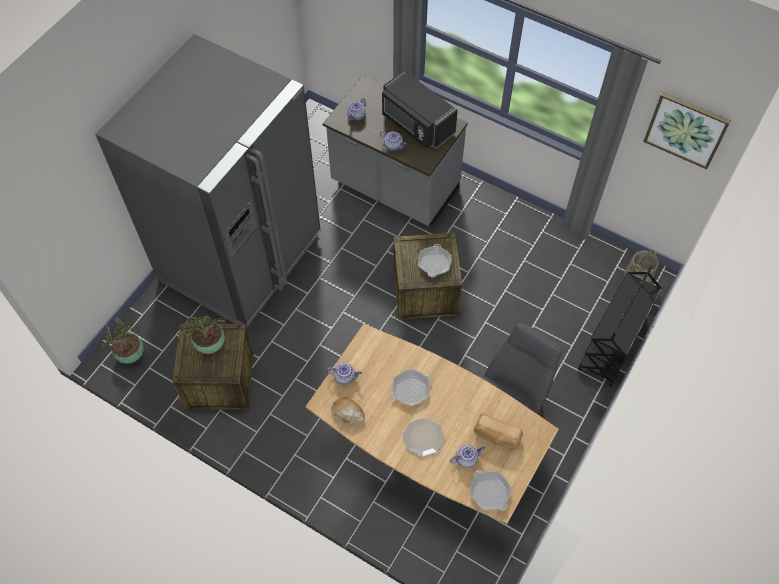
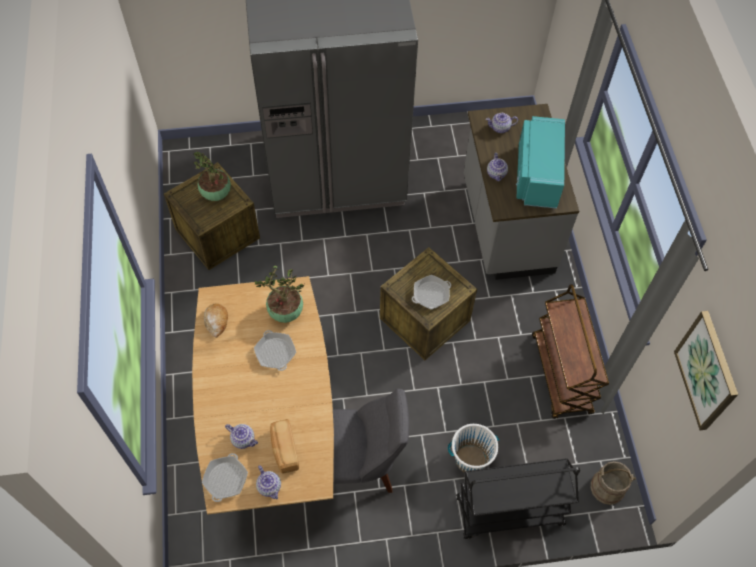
camera: 50 degrees right, 0 degrees up
potted plant [100,317,143,364] -> potted plant moved to [255,266,305,323]
teapot [327,363,362,384] -> teapot moved to [256,465,281,499]
black microwave [382,70,458,149] -> turquoise microwave [516,116,565,209]
frying pan [391,369,431,406] -> frying pan turned 45 degrees clockwise [254,330,296,371]
plate [403,417,445,457] -> none
none -> white bucket [448,424,499,472]
none -> brown cart [532,284,609,419]

